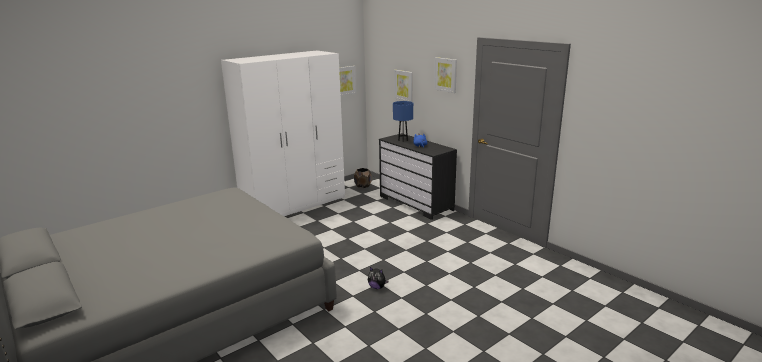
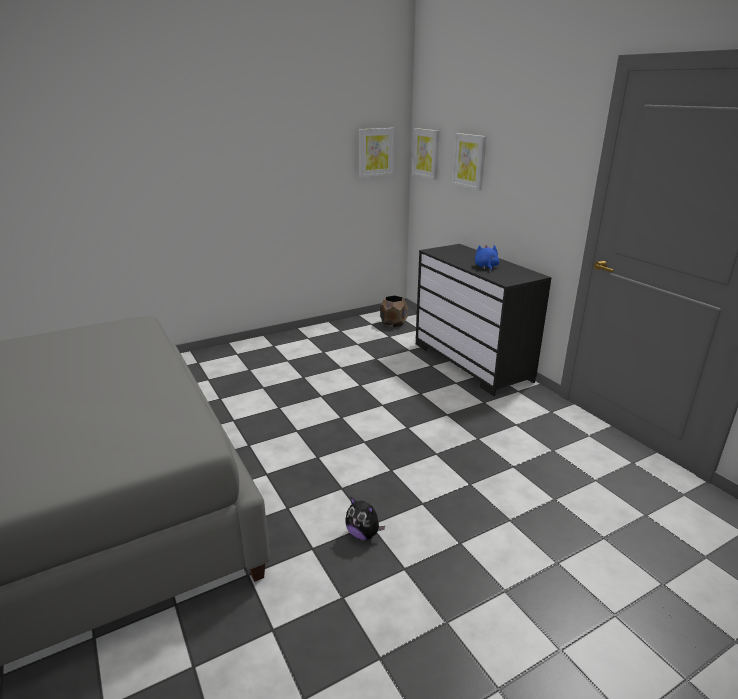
camera: 10 degrees right, 5 degrees up
white wardrobe [221,50,345,216] -> none
blue table lamp [393,101,413,141] -> none
picture [434,57,457,93] -> picture moved to [412,128,439,180]

